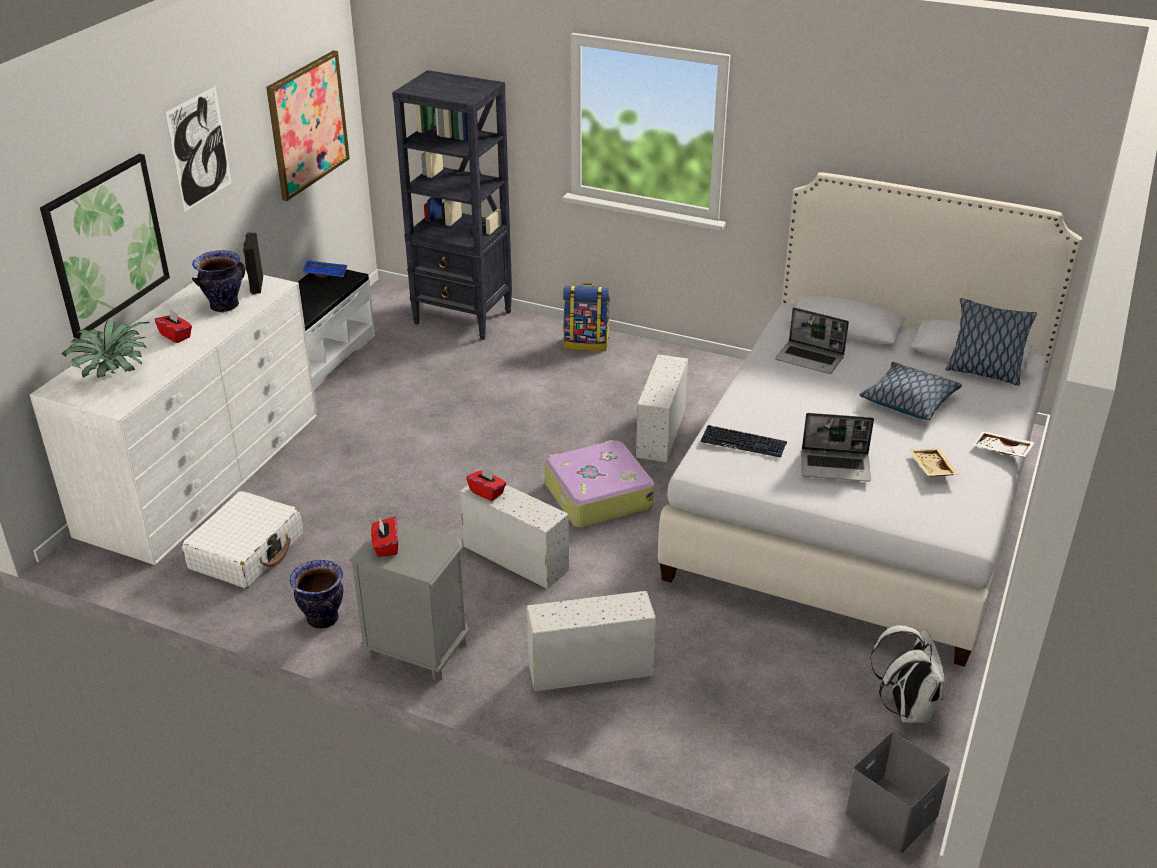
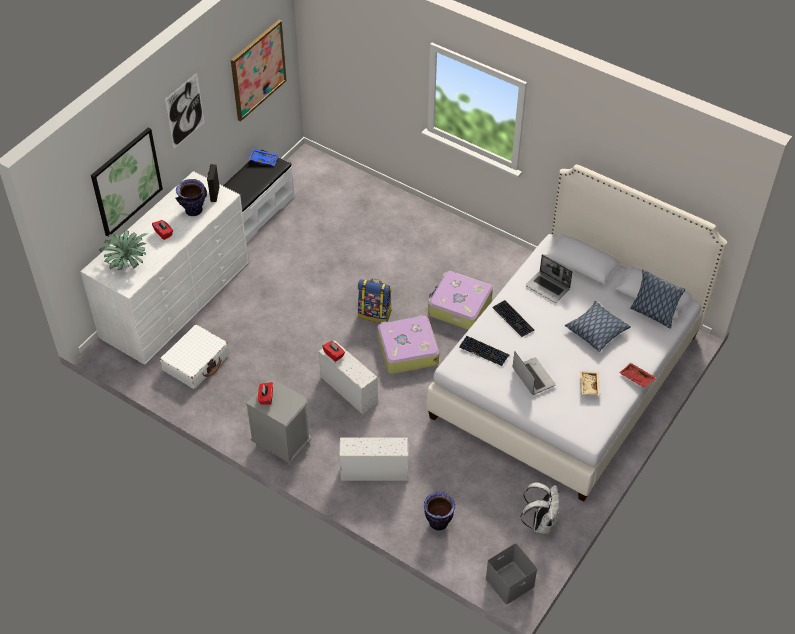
camera: 10 degrees right, 15 degrees up
vase [290,560,343,629] -> vase moved to [424,492,455,531]
black bookcase [392,70,512,340] -> none
backpack [563,283,610,351] -> backpack moved to [358,278,392,323]
white storage box [636,354,688,462] -> suitcase [428,271,493,330]
laptop [802,413,874,482] -> laptop turned 135 degrees counterclockwise [513,351,556,395]
white tray [972,431,1035,457] -> red tray [619,363,656,388]
none -> keyboard [492,300,534,337]

